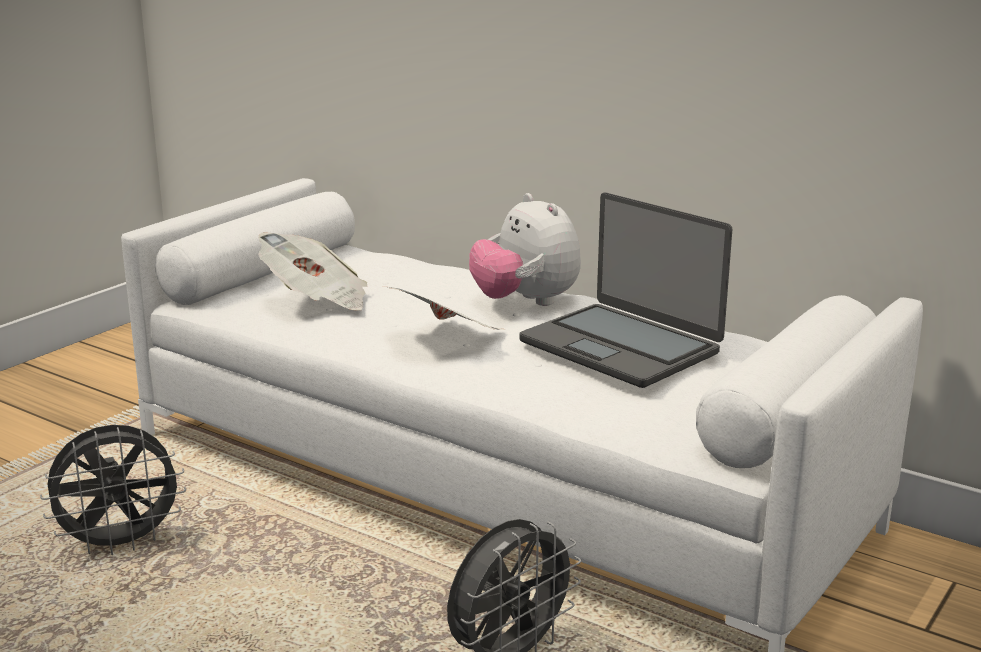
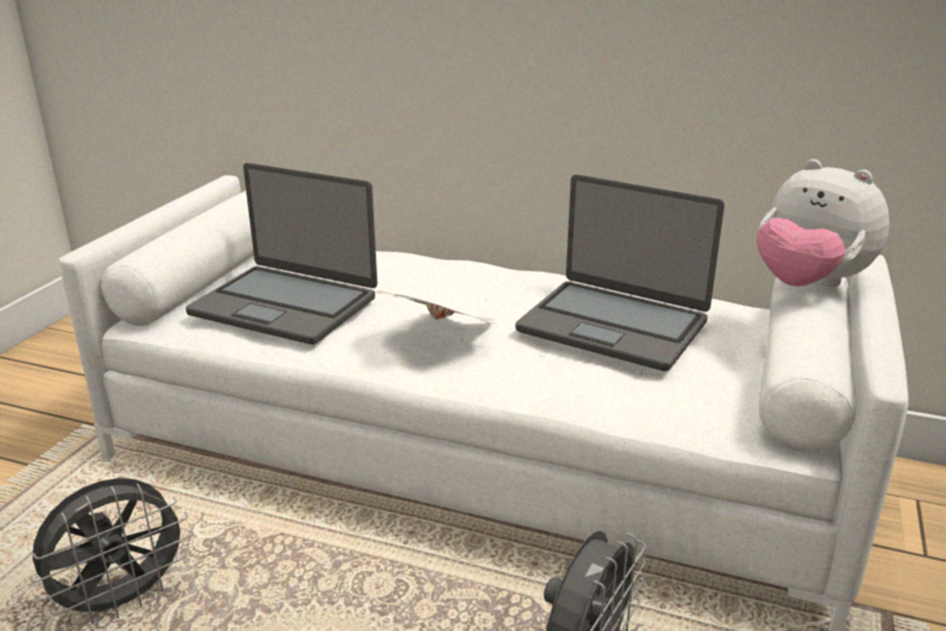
camera: 15 degrees left, 5 degrees up
newspaper [258,232,367,311] -> laptop [186,163,377,345]
plush toy [469,193,581,306] -> plush toy moved to [757,159,890,287]

